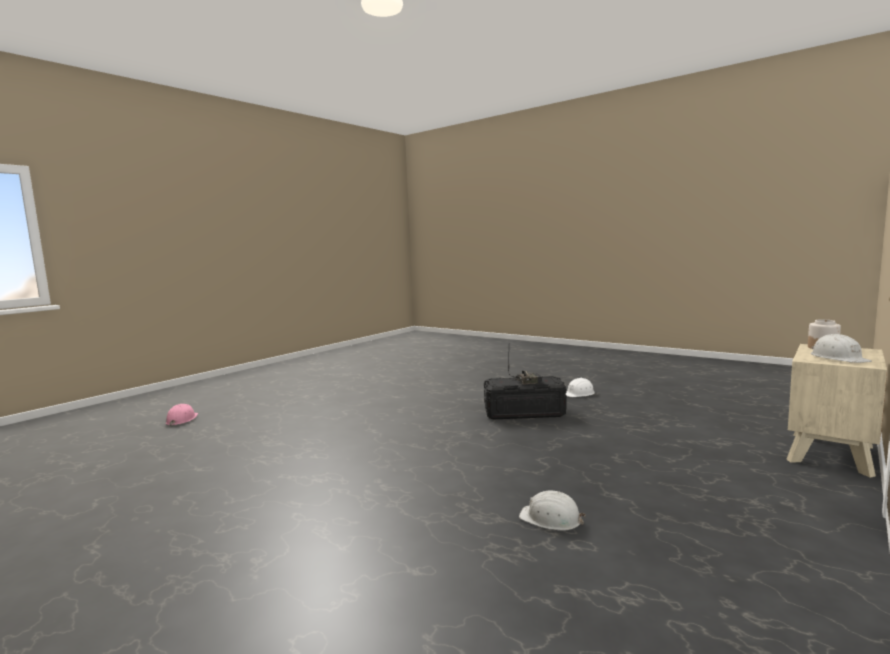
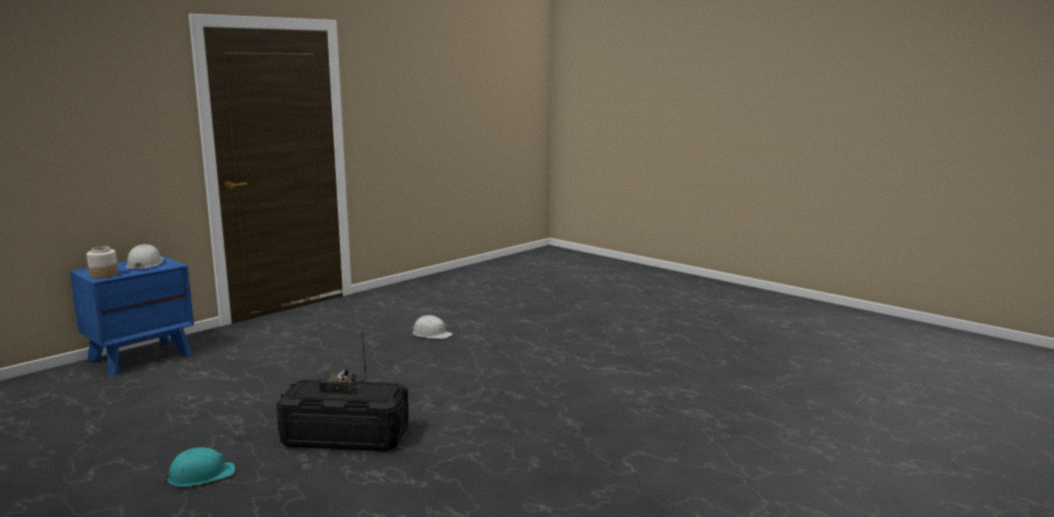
camera: 175 degrees left, 5 degrees up
pink hard hat [166,404,198,426] -> none
white hard hat [566,378,595,397] -> turquoise hard hat [163,447,235,487]
beige nightstand [786,344,887,478] -> blue nightstand [70,255,194,376]

